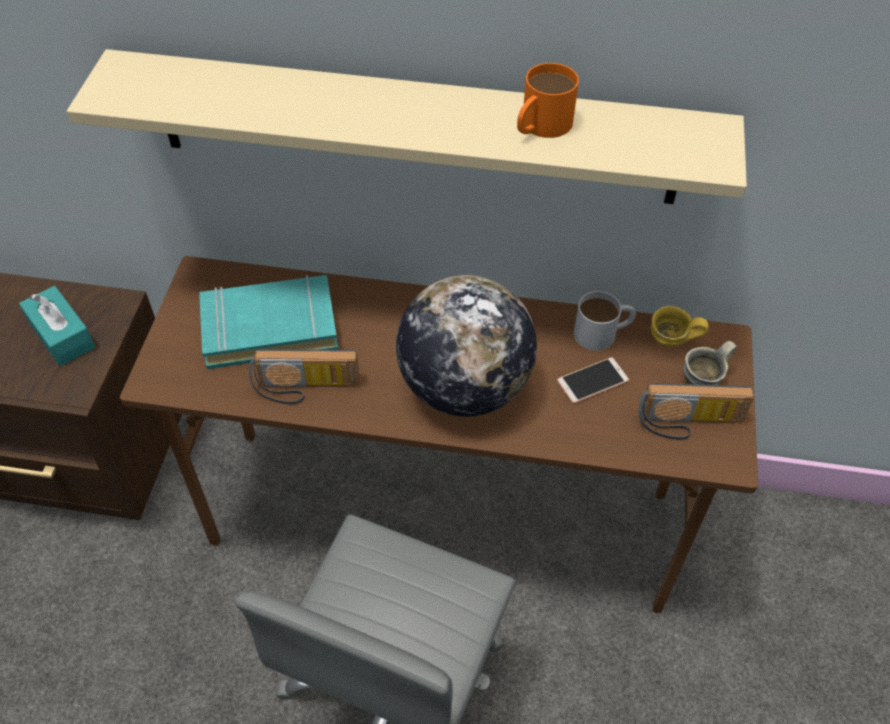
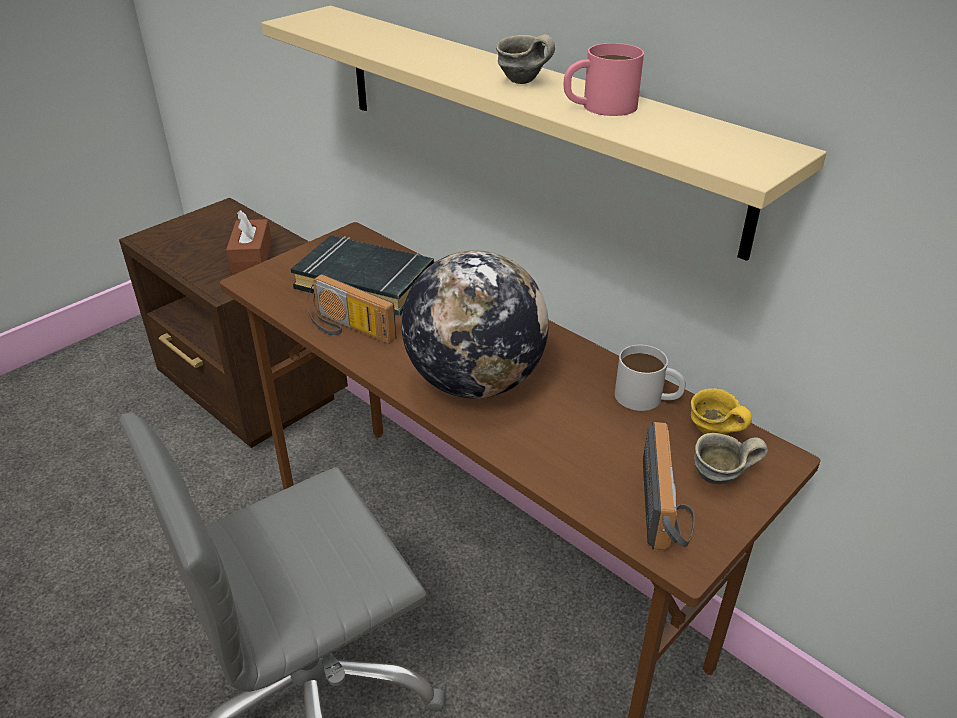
camera: 35 degrees right, 15 degrees down
turquoise tissue box [19,286,95,366] -> brown tissue box [226,210,272,273]
turquoise book [199,275,338,369] -> black book [291,235,434,316]
orange mug [517,63,579,138] -> pink mug [564,43,644,116]
phone [557,357,629,404] -> none
radio [638,383,754,440] -> radio turned 120 degrees counterclockwise [643,422,695,550]
none -> grey mug [496,34,555,84]

